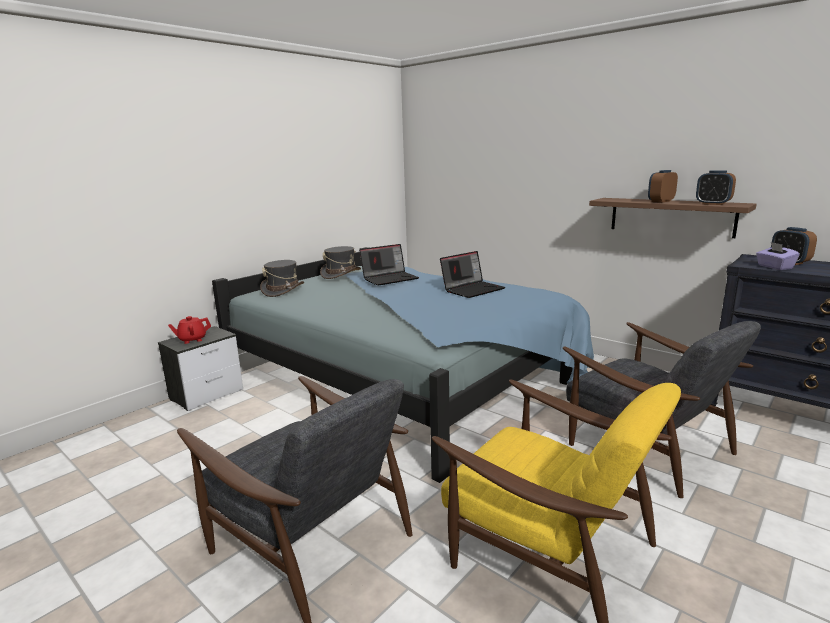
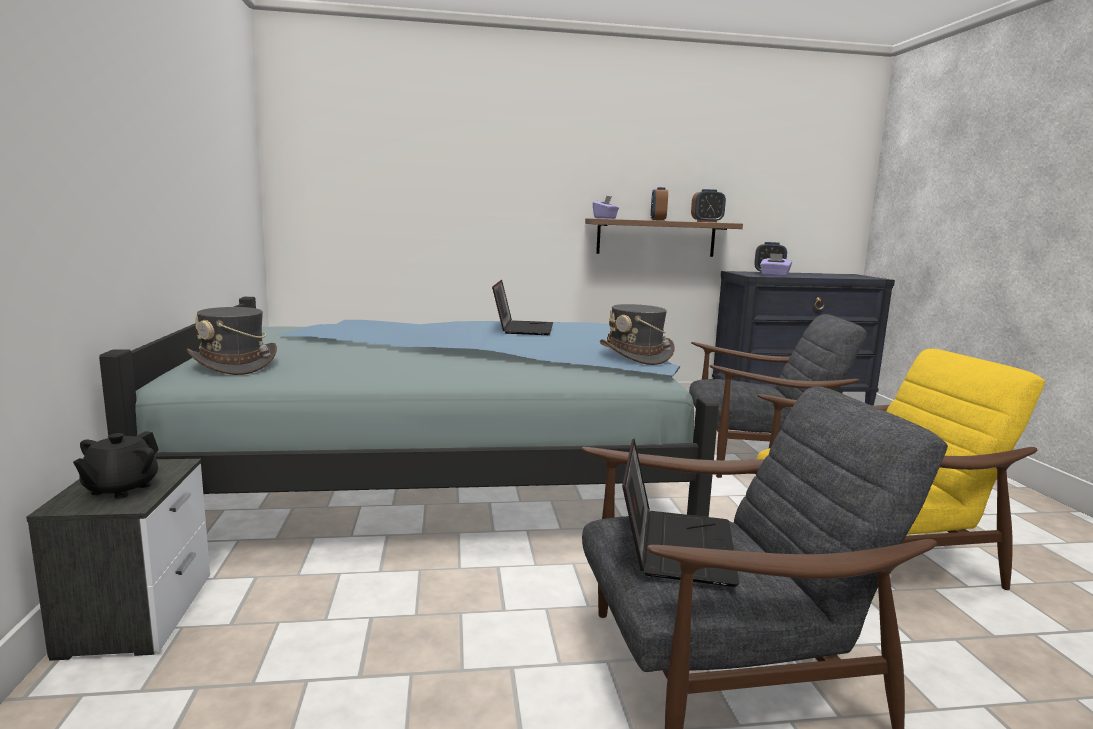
camera: 50 degrees left, 5 degrees down
red teapot [168,316,211,344] -> black teapot [73,431,159,499]
grey hat [320,246,361,279] -> grey hat moved to [600,304,675,365]
laptop [359,244,419,286] -> laptop moved to [622,438,740,587]
none -> purple tissue box [593,196,619,219]

